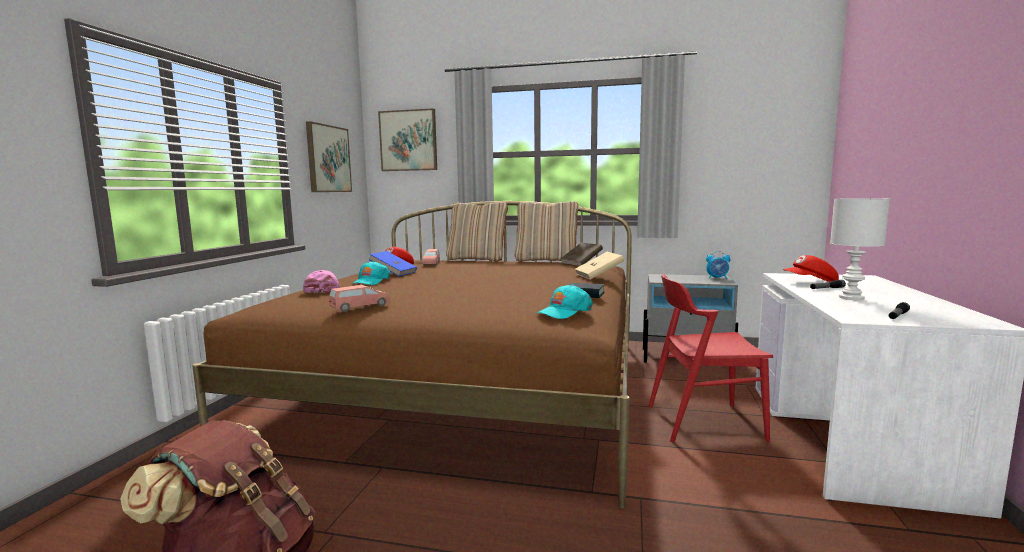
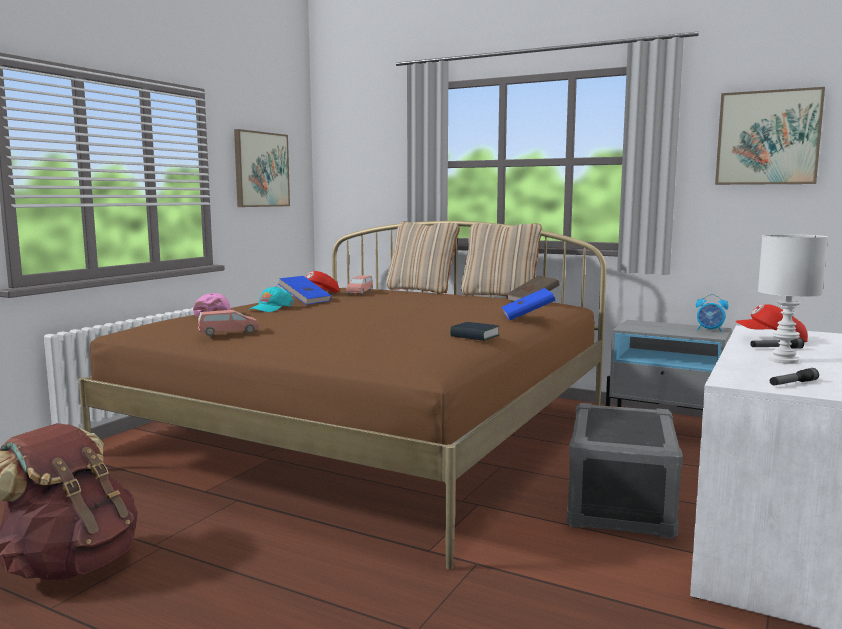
camera: 15 degrees right, 0 degrees up
picture [378,108,437,171] -> picture moved to [715,87,825,185]
turquoise cap [537,284,593,319] -> none
beige book [575,252,624,280] -> blue book [501,288,556,320]
red chair [648,274,773,442] -> grey storage box [567,403,683,539]

